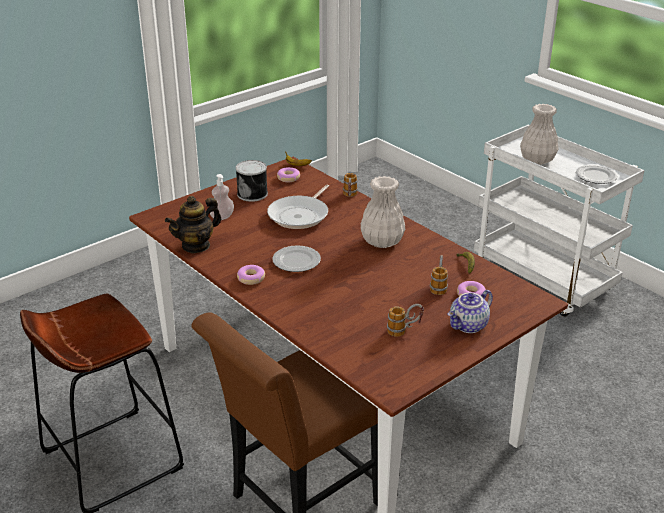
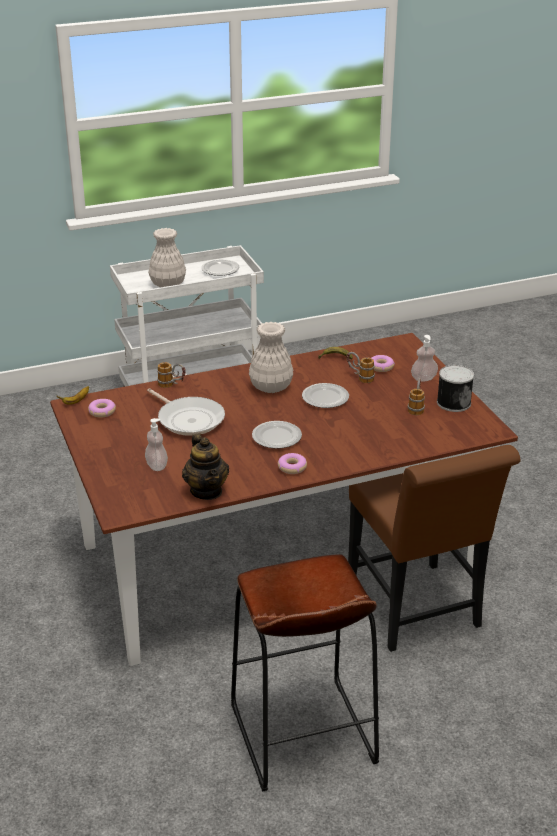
camera: 70 degrees left, 0 degrees up
can [236,160,268,202] -> can moved to [437,365,474,412]
teapot [447,290,493,333] -> soap dispenser [411,335,438,382]
none -> plate [302,383,349,408]

